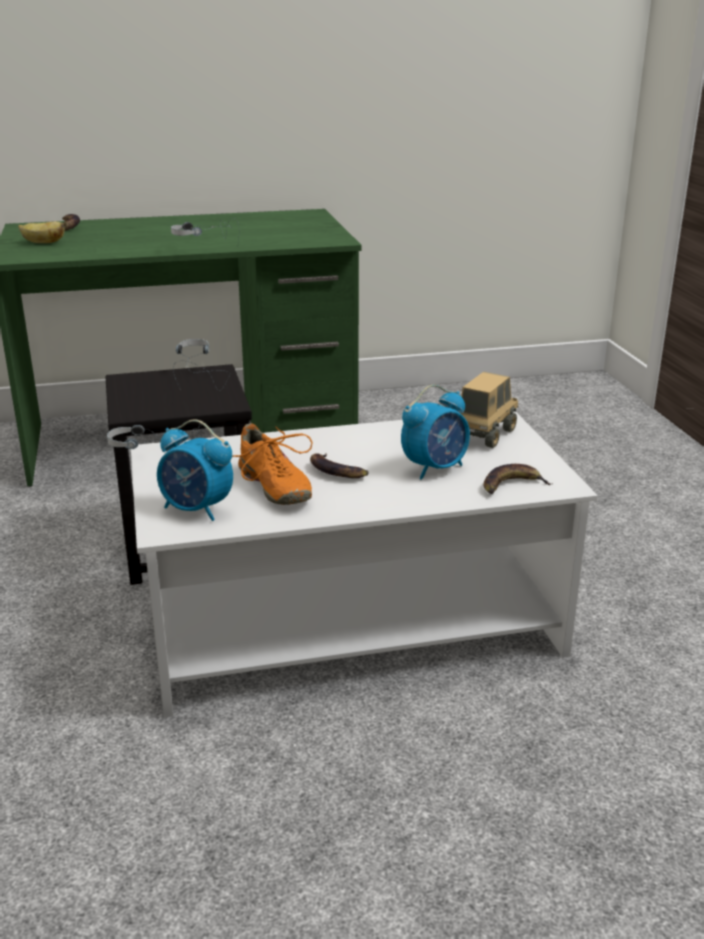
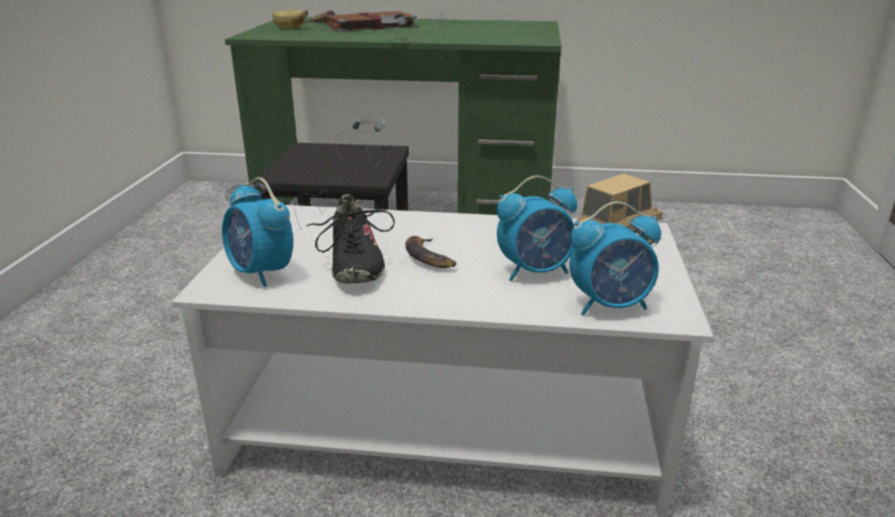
camera: 20 degrees right, 0 degrees up
orange shoe [232,423,312,505] -> black shoe [307,194,395,284]
banana [483,464,551,494] -> alarm clock [569,201,661,315]
none -> brown book [324,11,417,32]

